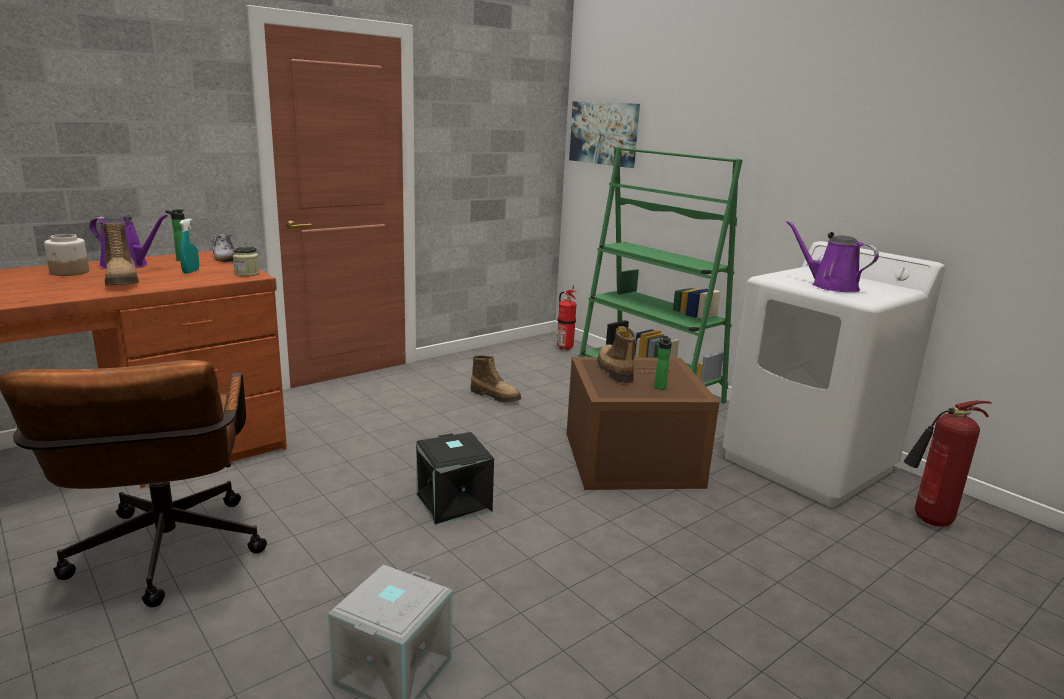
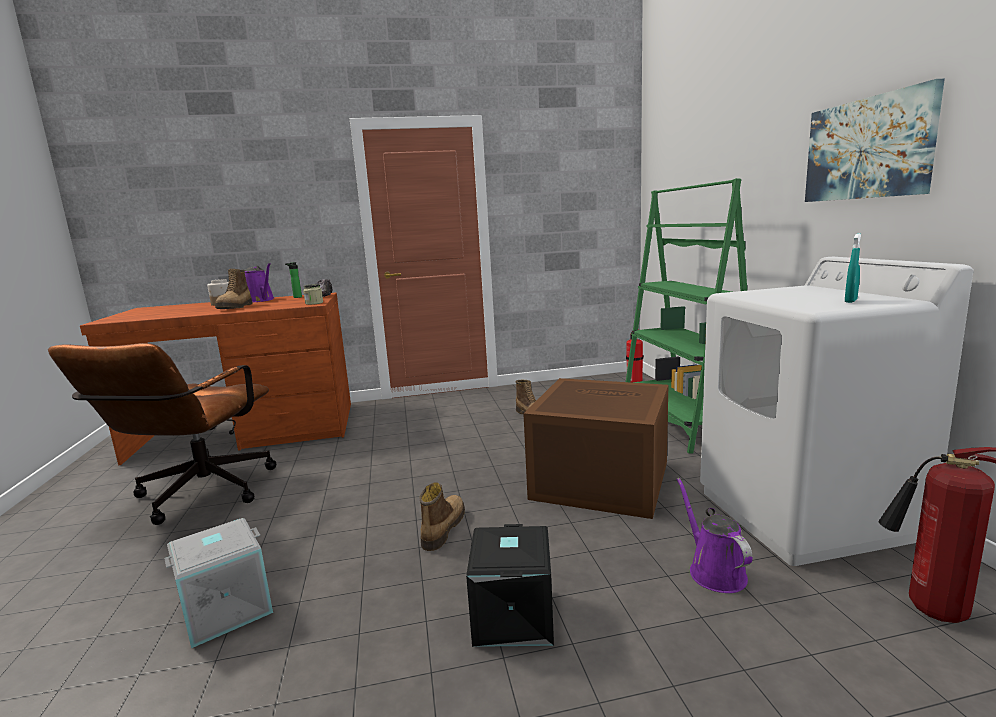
camera: 30 degrees right, 5 degrees down
turquoise spray bottle [179,219,199,274] -> turquoise spray bottle moved to [845,233,861,303]
black storage box [416,432,494,524] -> black storage box moved to [466,524,554,647]
picture [569,101,640,168] -> picture moved to [805,79,945,202]
boot [597,326,636,383] -> boot moved to [420,482,465,551]
bottle [654,336,672,390] -> none
purple watering can [786,220,879,292] -> purple watering can moved to [677,478,753,593]

